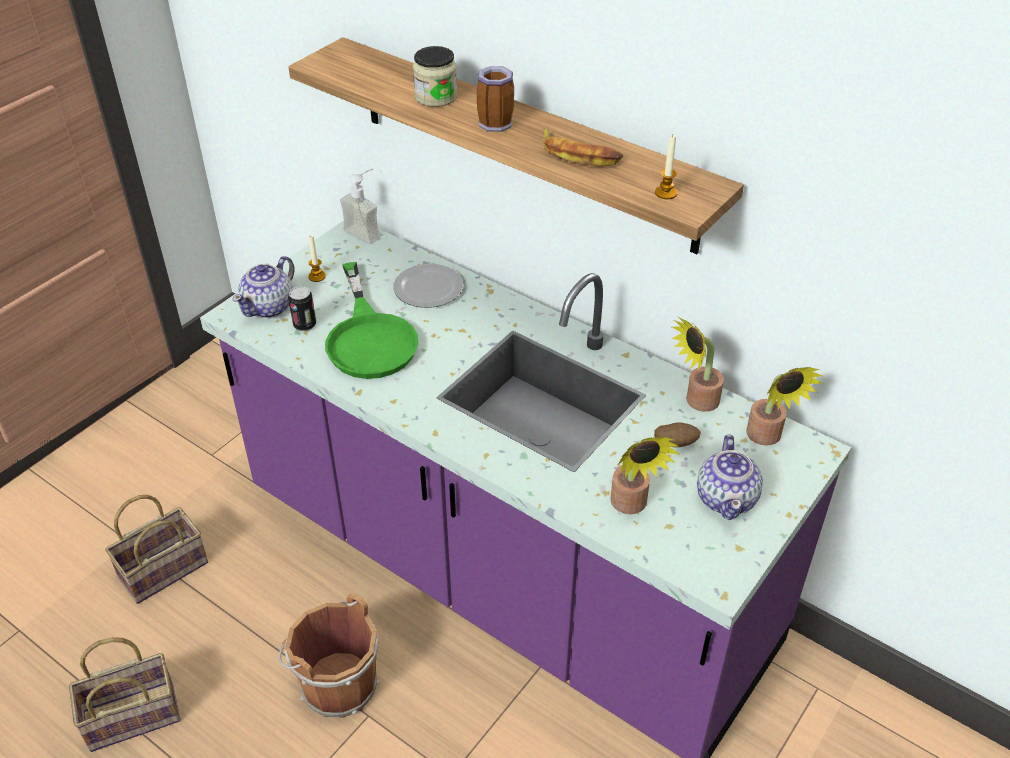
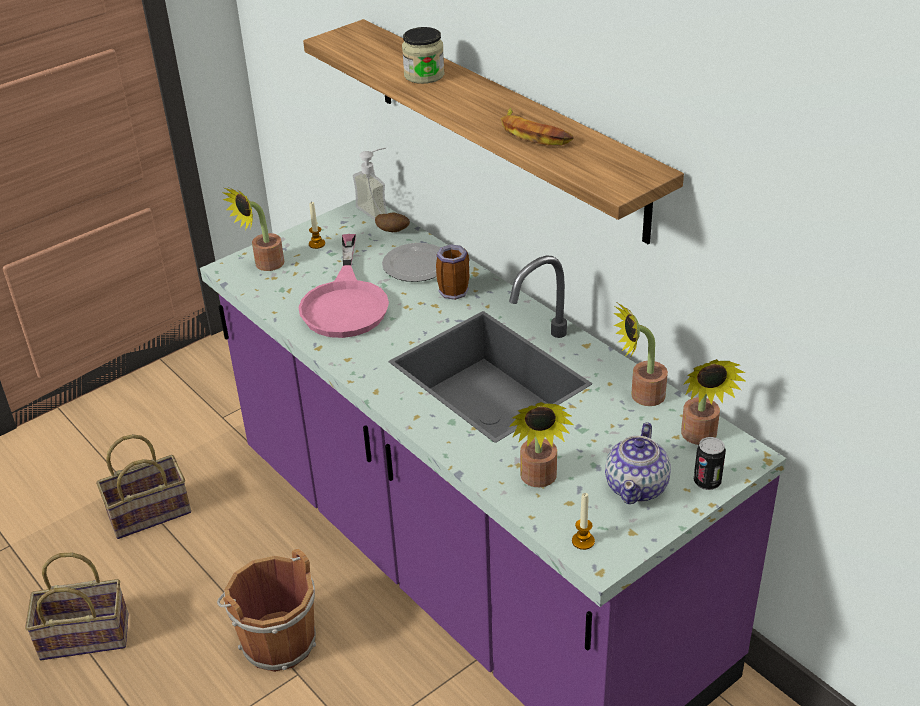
camera: 15 degrees right, 5 degrees down
teapot [232,256,295,318] -> potted plant [222,188,285,271]
can [288,286,316,331] -> can moved to [694,437,726,490]
green frying pan [325,262,419,379] -> pink frying pan [299,234,389,338]
mug [477,66,514,132] -> mug moved to [436,244,469,300]
potato [654,422,701,447] -> potato moved to [375,213,410,232]
candle [655,135,678,199] -> candle moved to [572,493,595,550]

